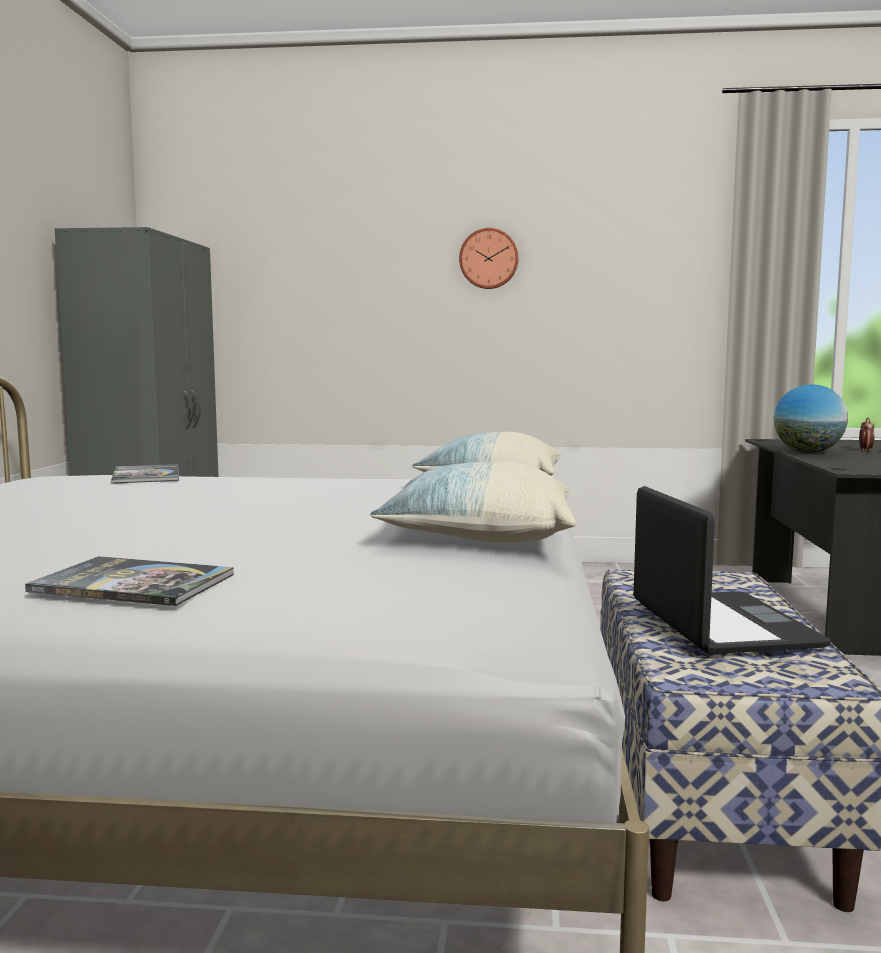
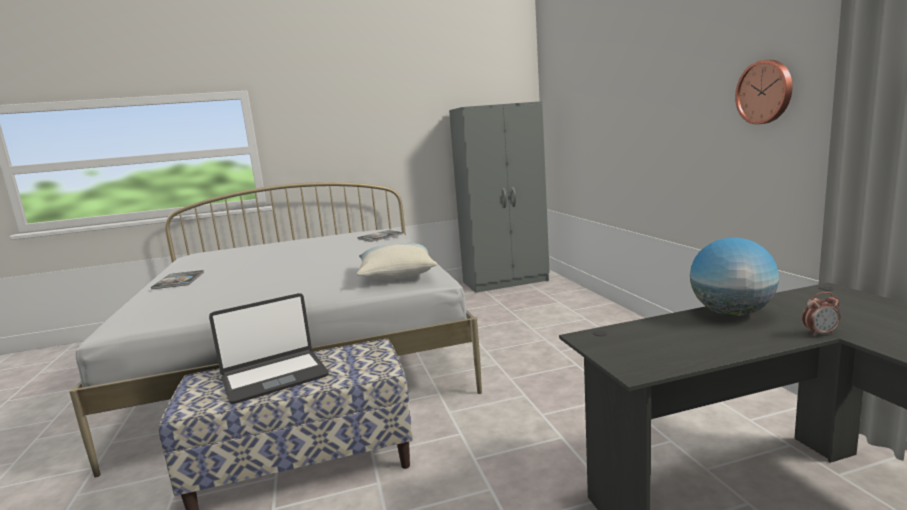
camera: 70 degrees right, 5 degrees up
pillow [370,461,576,543] -> none
wall clock [459,228,518,289] -> wall clock moved to [735,60,793,124]

